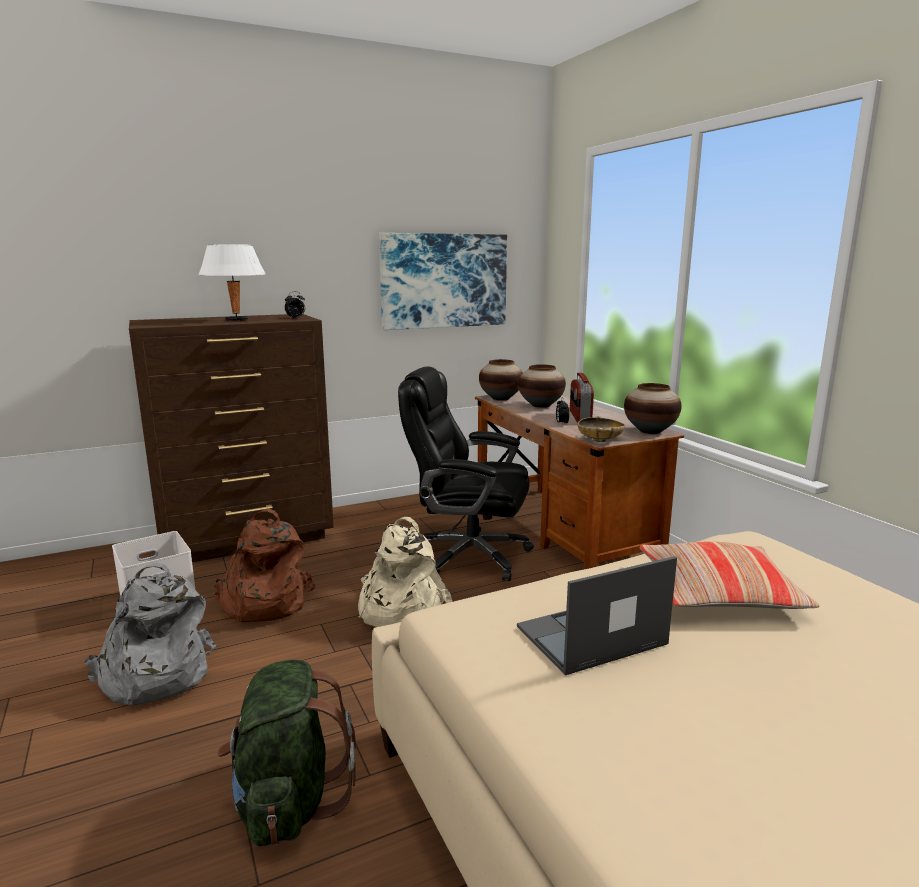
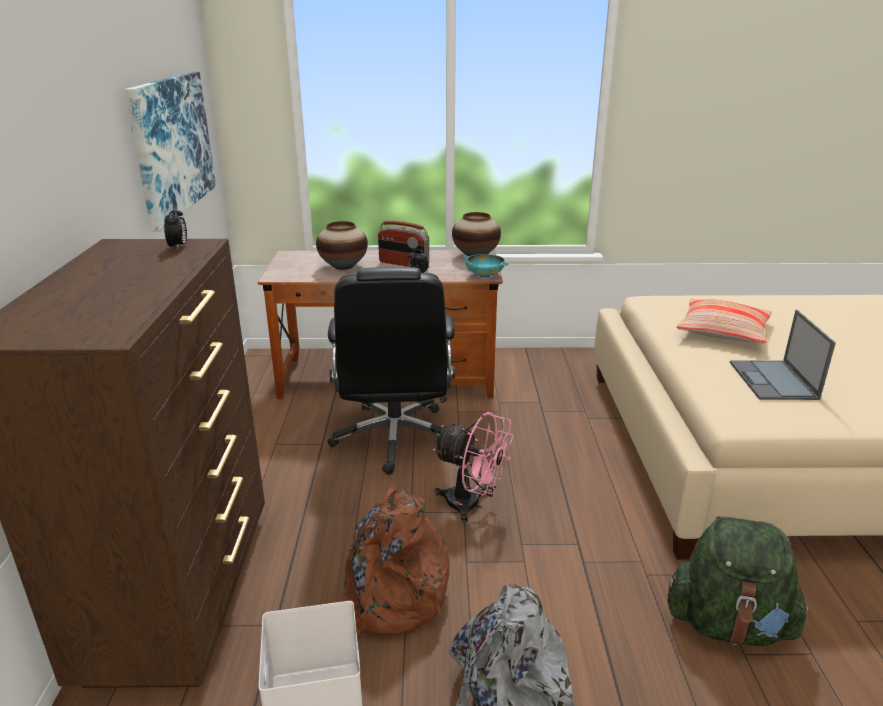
camera: 65 degrees left, 10 degrees up
white table lamp [198,244,266,321] -> none
beige backpack [358,517,452,627] -> pink fan [433,412,514,523]
black office chair [398,367,534,581] -> black office chair turned 45 degrees counterclockwise [327,267,455,475]
vase [479,359,523,401] -> none
beige bowl [578,416,625,442] -> turquoise bowl [463,254,509,278]

